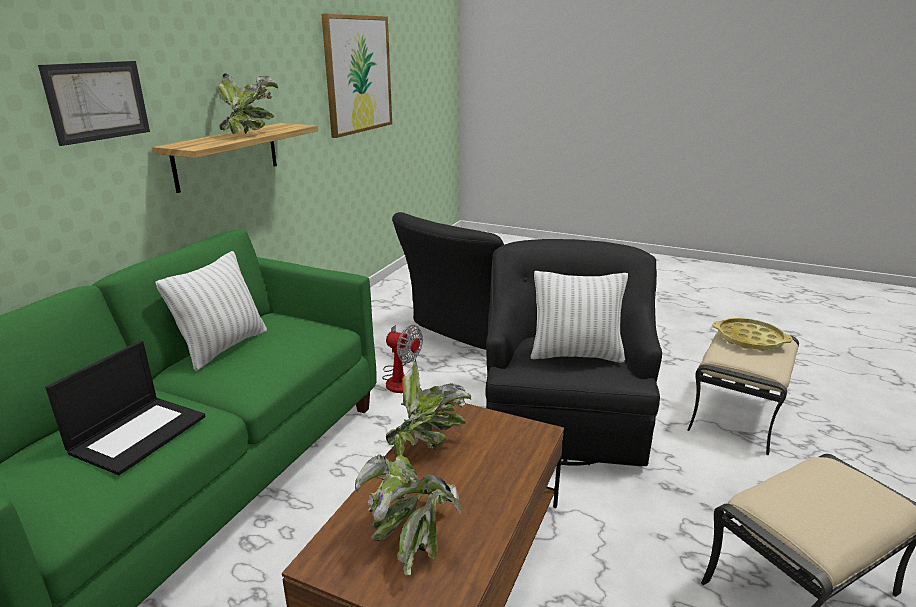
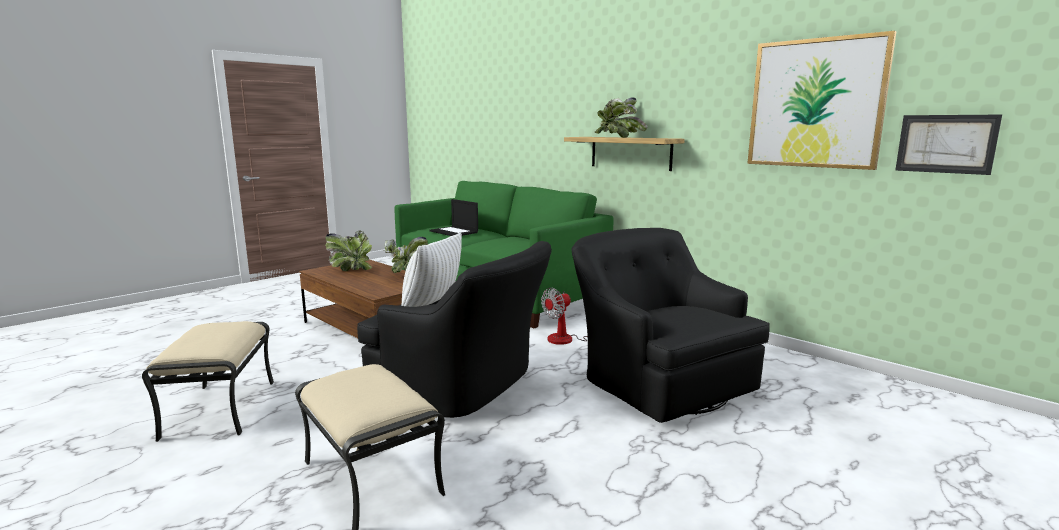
camera: 110 degrees right, 10 degrees down
picture [38,61,150,146] -> picture moved to [895,115,1002,175]
white pillow [156,251,267,371] -> none
yellow tray [712,318,792,351] -> none

